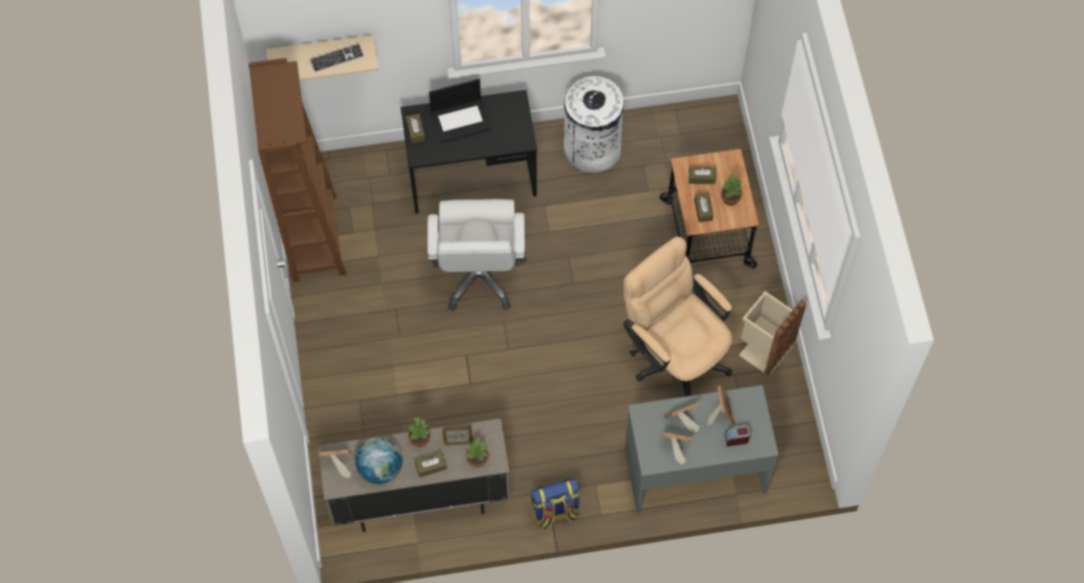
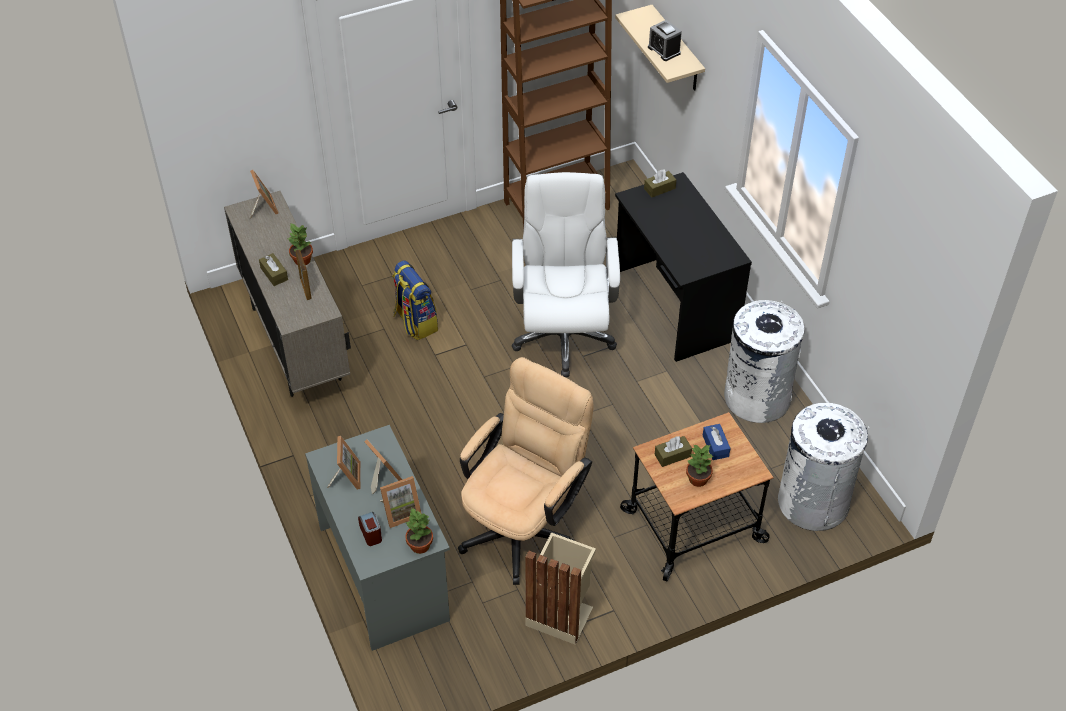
camera: 75 degrees right, 15 degrees down
keyboard [310,43,364,72] -> alarm clock [648,20,682,61]
globe [355,437,403,484] -> none
white office chair [427,199,527,311] -> white office chair turned 105 degrees clockwise [512,172,620,377]
laptop [429,79,491,143] -> none
potted plant [466,438,489,467] -> potted plant moved to [405,507,433,554]
backpack [530,478,580,530] -> backpack moved to [392,261,438,340]
brown tissue box [689,166,716,184] -> blue tissue box [703,424,731,460]
none -> white trash can [778,403,870,531]

